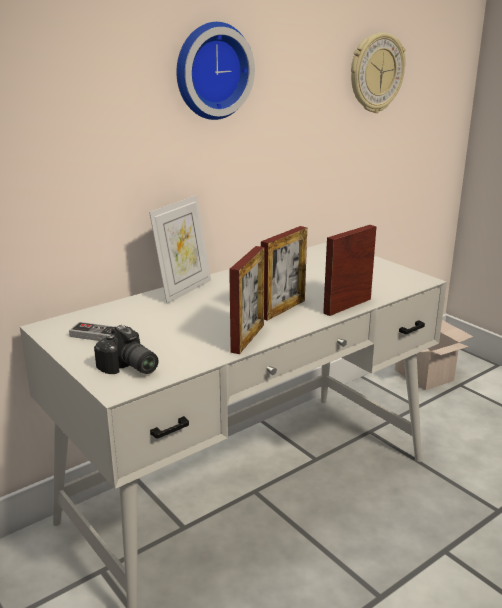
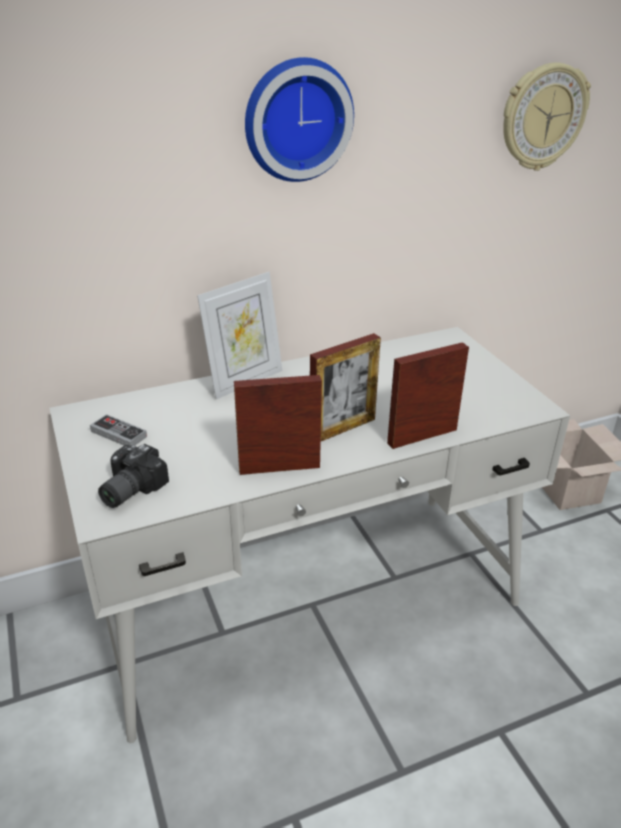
camera: 15 degrees right, 10 degrees up
camera [94,325,158,374] -> camera turned 60 degrees clockwise [98,444,169,508]
picture frame [229,246,265,354] -> picture frame turned 135 degrees counterclockwise [234,375,322,475]

